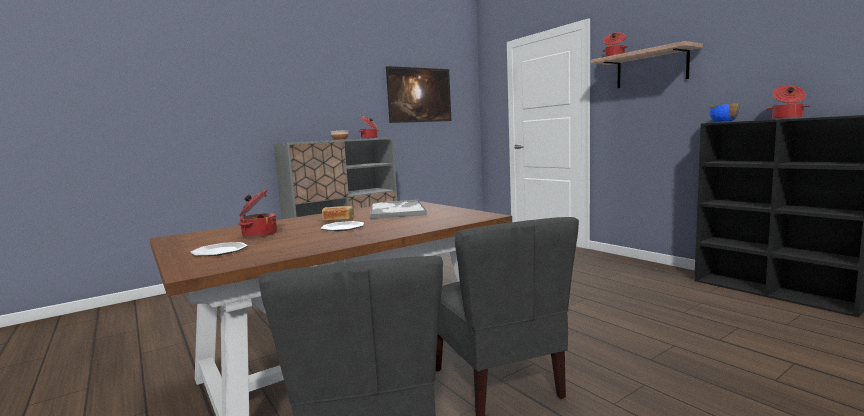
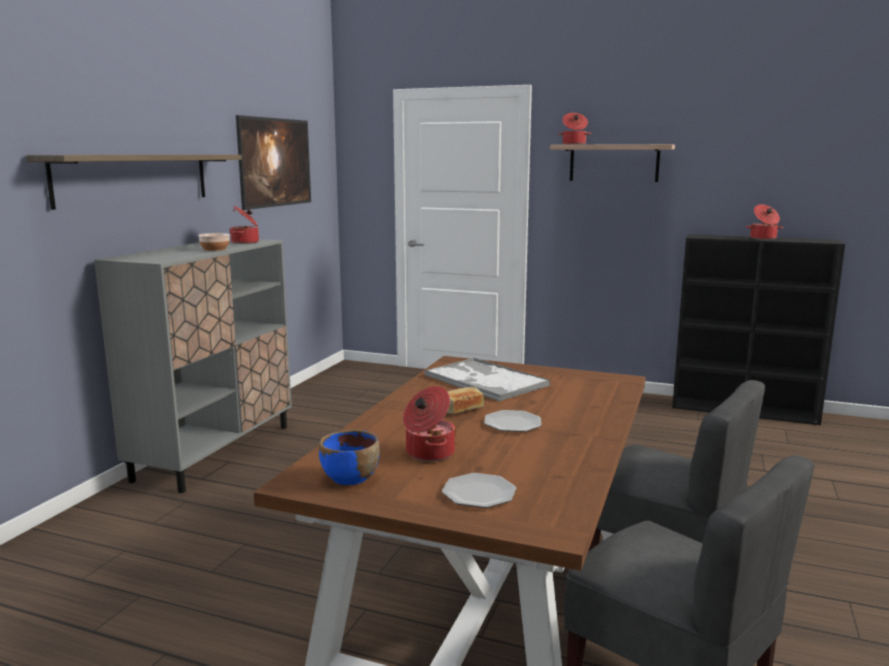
camera: 35 degrees left, 5 degrees up
blue bowl [709,103,739,122] -> blue bowl moved to [319,429,380,485]
none -> shelf [26,155,242,210]

